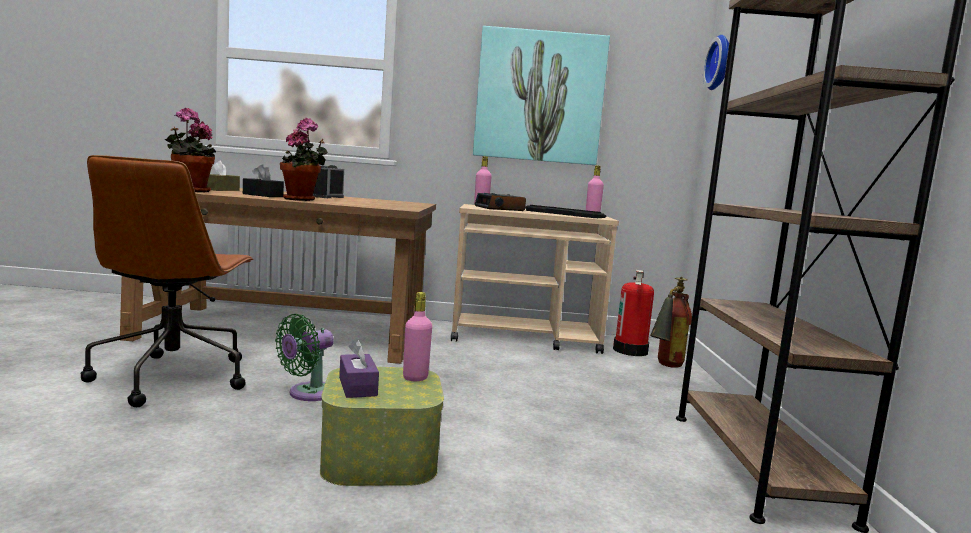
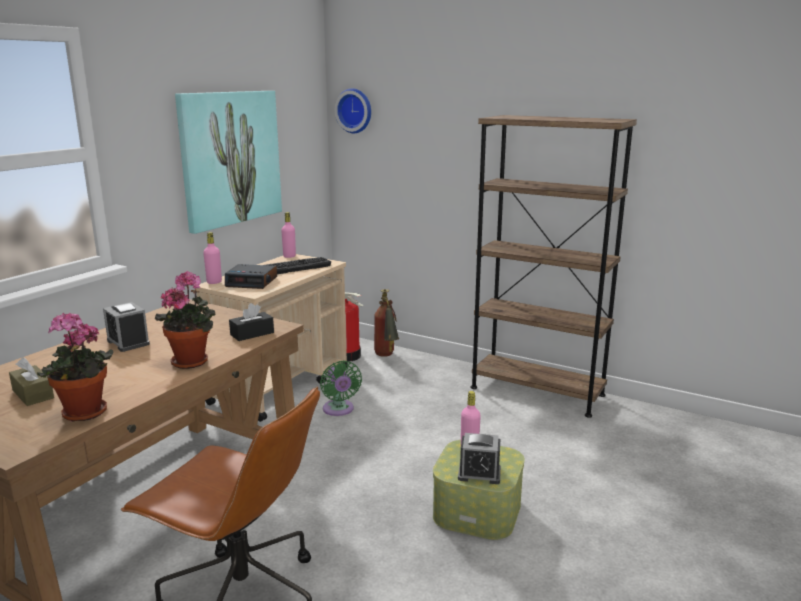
camera: 60 degrees left, 10 degrees up
black tissue box [243,164,284,197] -> black tissue box moved to [229,303,274,341]
green fan [275,314,334,401] -> green fan moved to [320,361,362,416]
purple tissue box [339,339,379,398] -> alarm clock [458,433,501,484]

